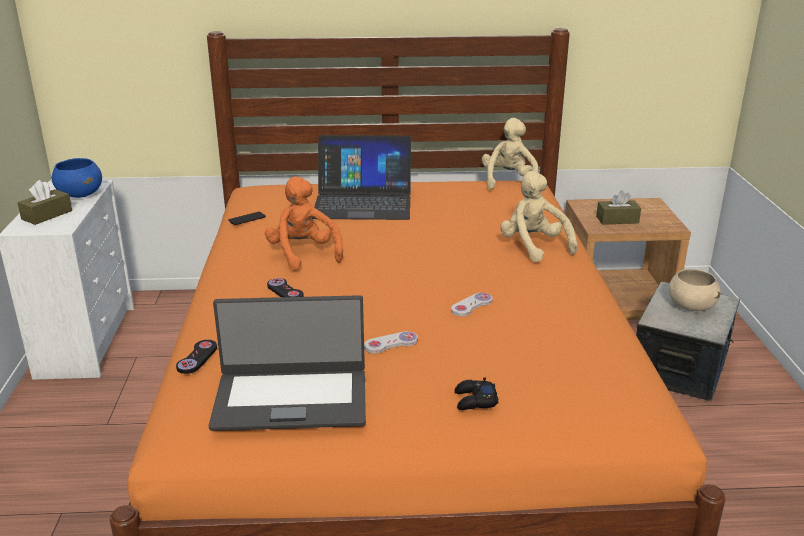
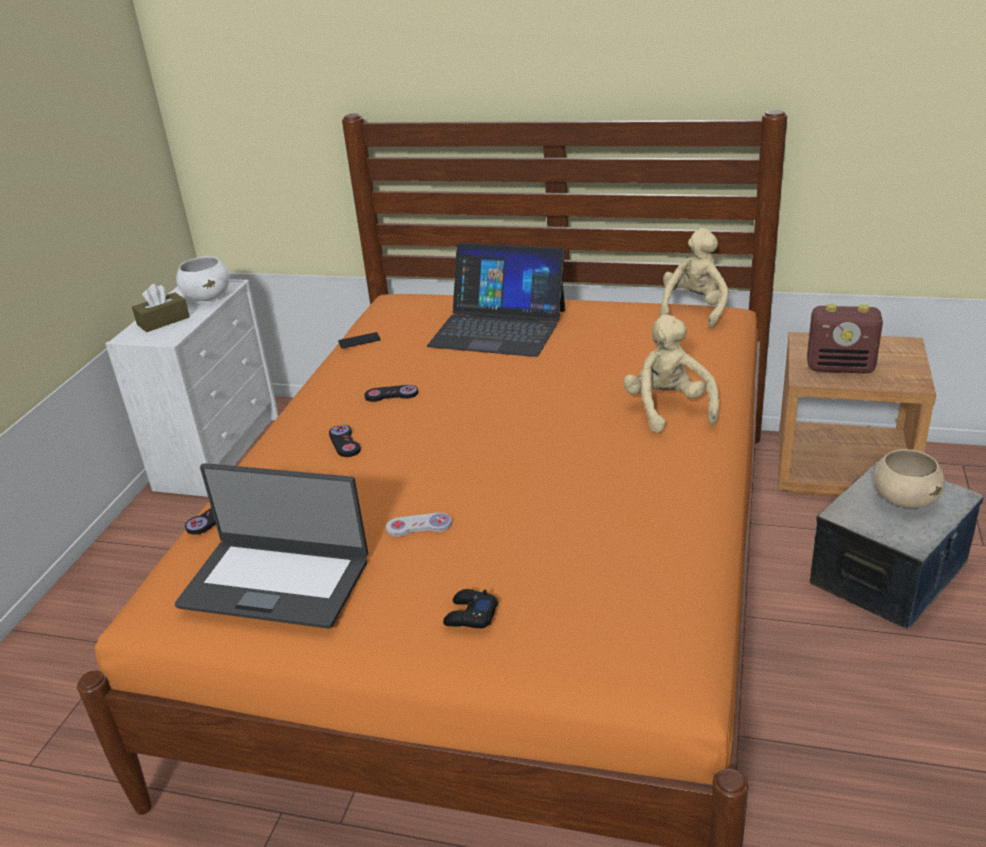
camera: 20 degrees right, 5 degrees up
blue bowl [52,158,102,198] -> white bowl [176,256,230,301]
orange plush toy [265,176,343,271] -> black game controller [364,385,418,402]
white game controller [451,293,493,317] -> none
brown tissue box [596,190,641,225] -> radio [807,304,883,373]

